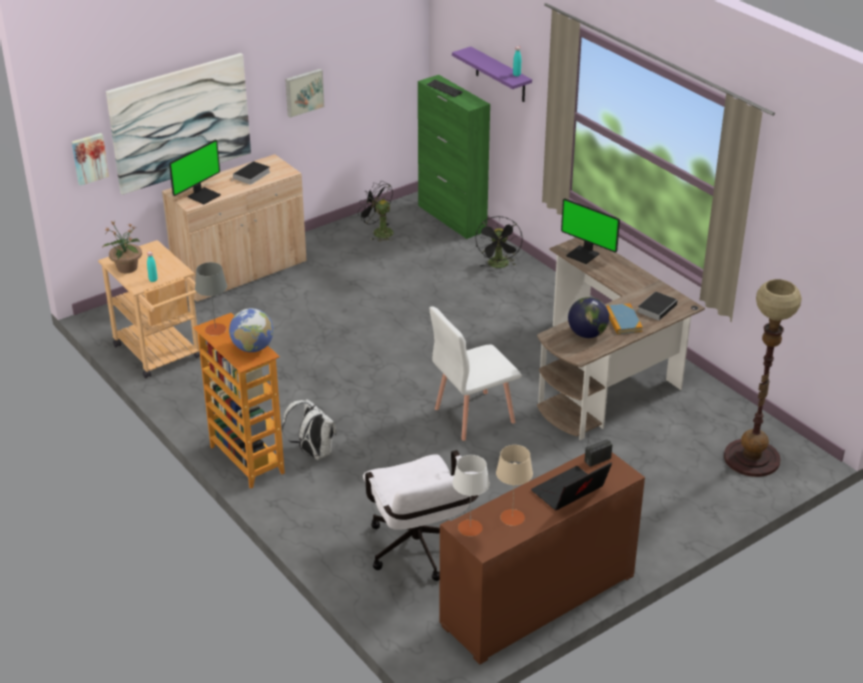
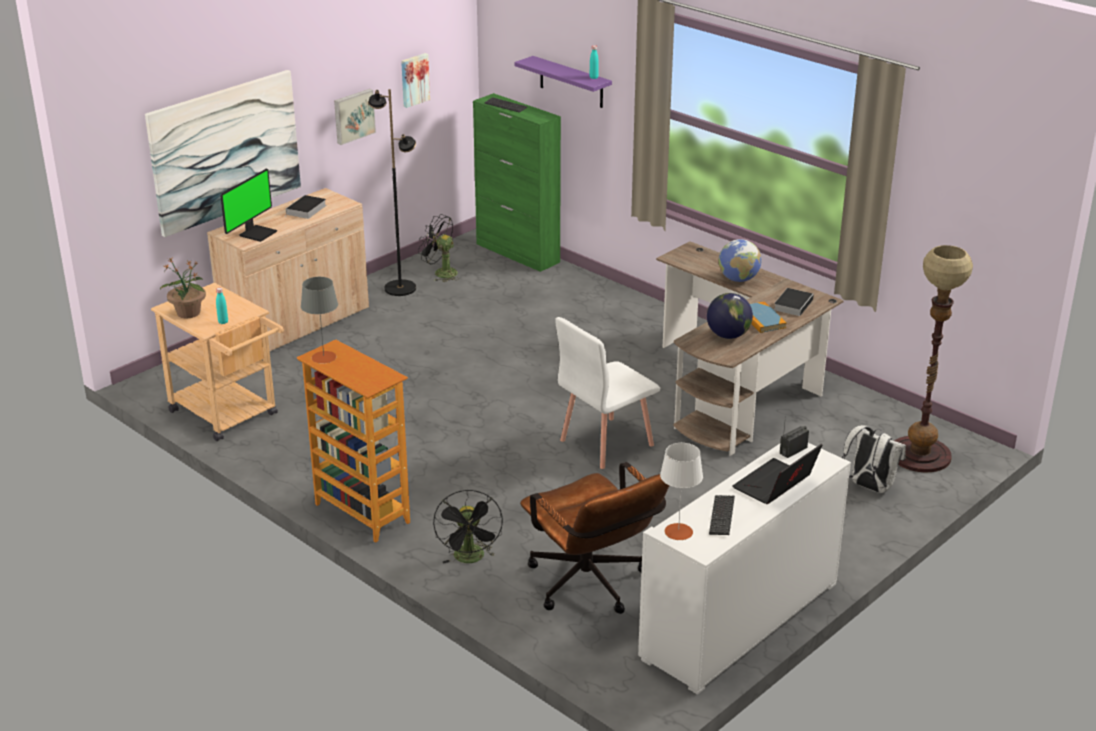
camera: 10 degrees left, 5 degrees down
picture [72,133,109,186] -> picture moved to [401,53,430,108]
globe [229,308,274,352] -> globe moved to [719,239,762,282]
white backpack [282,399,337,460] -> white backpack moved to [842,425,906,493]
white office chair [363,450,479,581] -> brown office chair [520,462,670,614]
brown cabinet [439,452,645,664] -> white cabinet [638,443,851,695]
black fan [475,216,523,268] -> black fan moved to [433,490,503,564]
beige table lamp [496,445,533,526] -> keyboard [709,495,735,535]
monitor [561,198,620,264] -> none
none -> black floor lamp [368,89,416,296]

